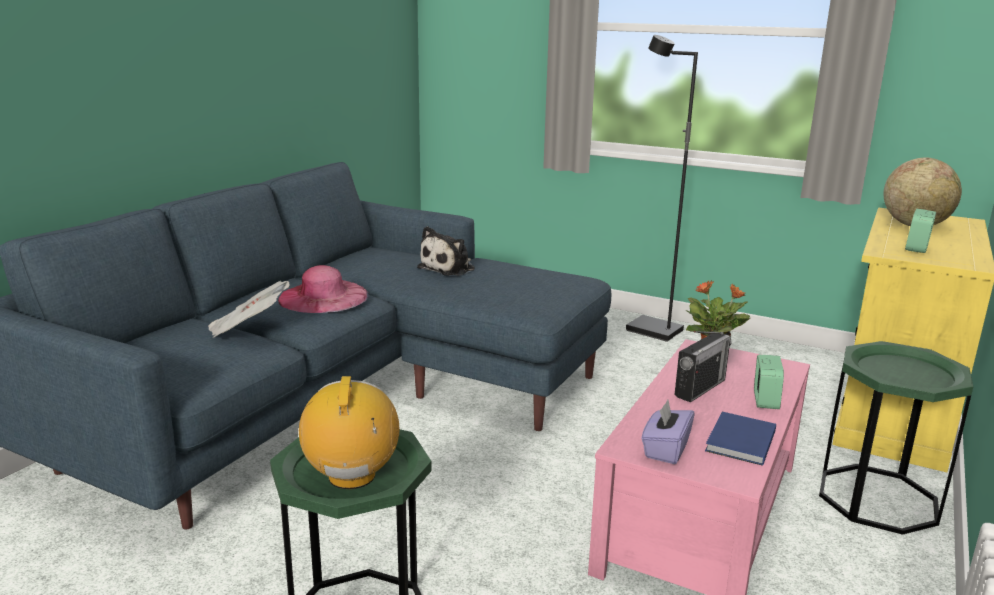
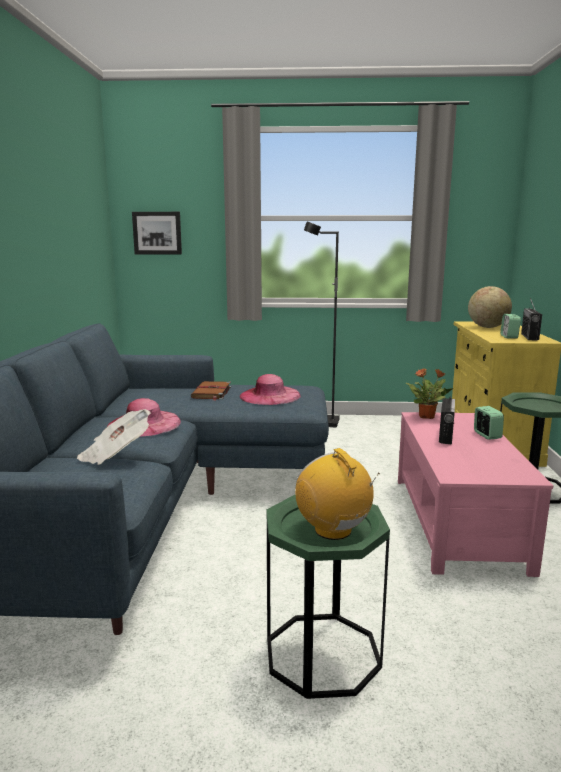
camera: 25 degrees left, 5 degrees down
plush toy [417,226,475,276] -> brown book [191,381,231,401]
purple tissue box [641,400,695,464] -> none
blue book [705,412,776,466] -> none
none -> picture [132,212,182,254]
none -> pink hat [240,374,301,405]
none -> radio [521,298,542,341]

